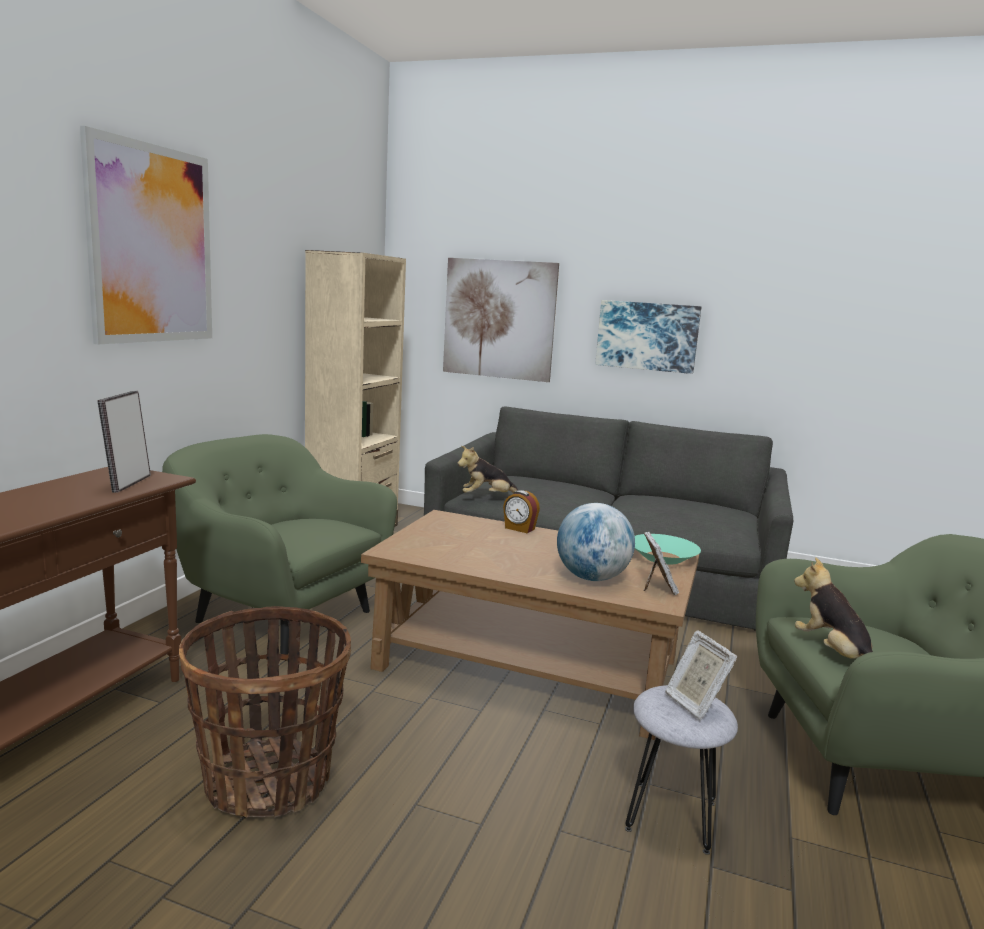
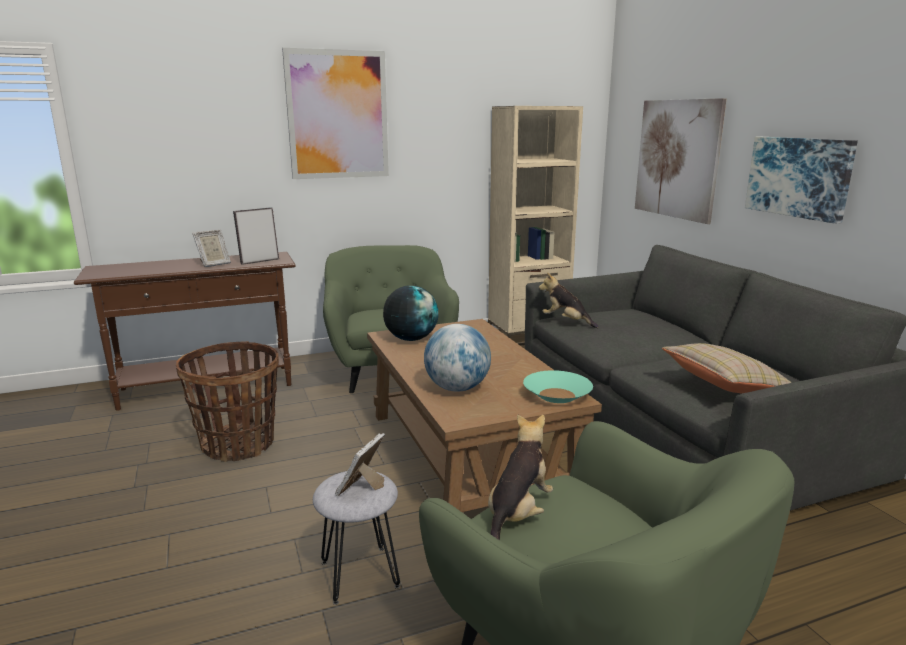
camera: 50 degrees right, 5 degrees up
alarm clock [503,490,540,533] -> none
picture frame [643,532,679,595] -> picture frame moved to [192,230,231,267]
none -> globe [383,285,439,341]
none -> beige pillow [662,343,792,393]

